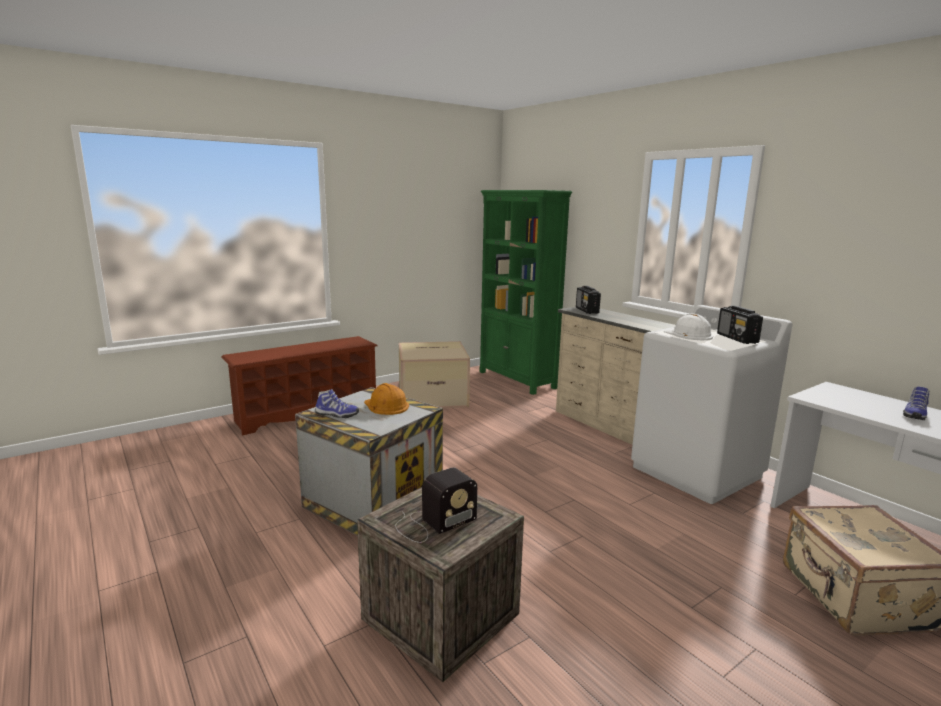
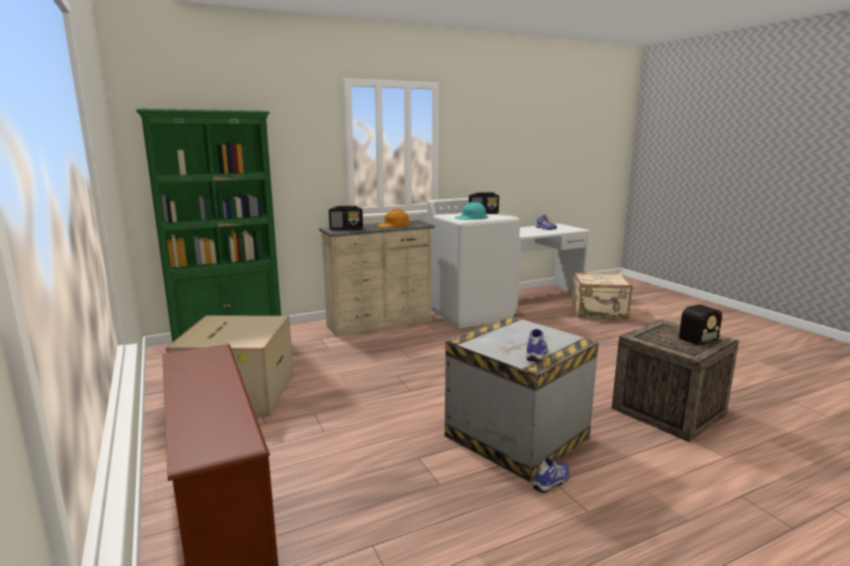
camera: 80 degrees left, 0 degrees up
orange hard hat [364,383,409,415] -> orange hard hat moved to [377,209,411,228]
radio [395,468,477,543] -> radio turned 90 degrees clockwise [661,304,722,349]
white hard hat [664,313,713,340] -> turquoise hard hat [454,202,488,220]
none -> shoe [533,458,569,493]

